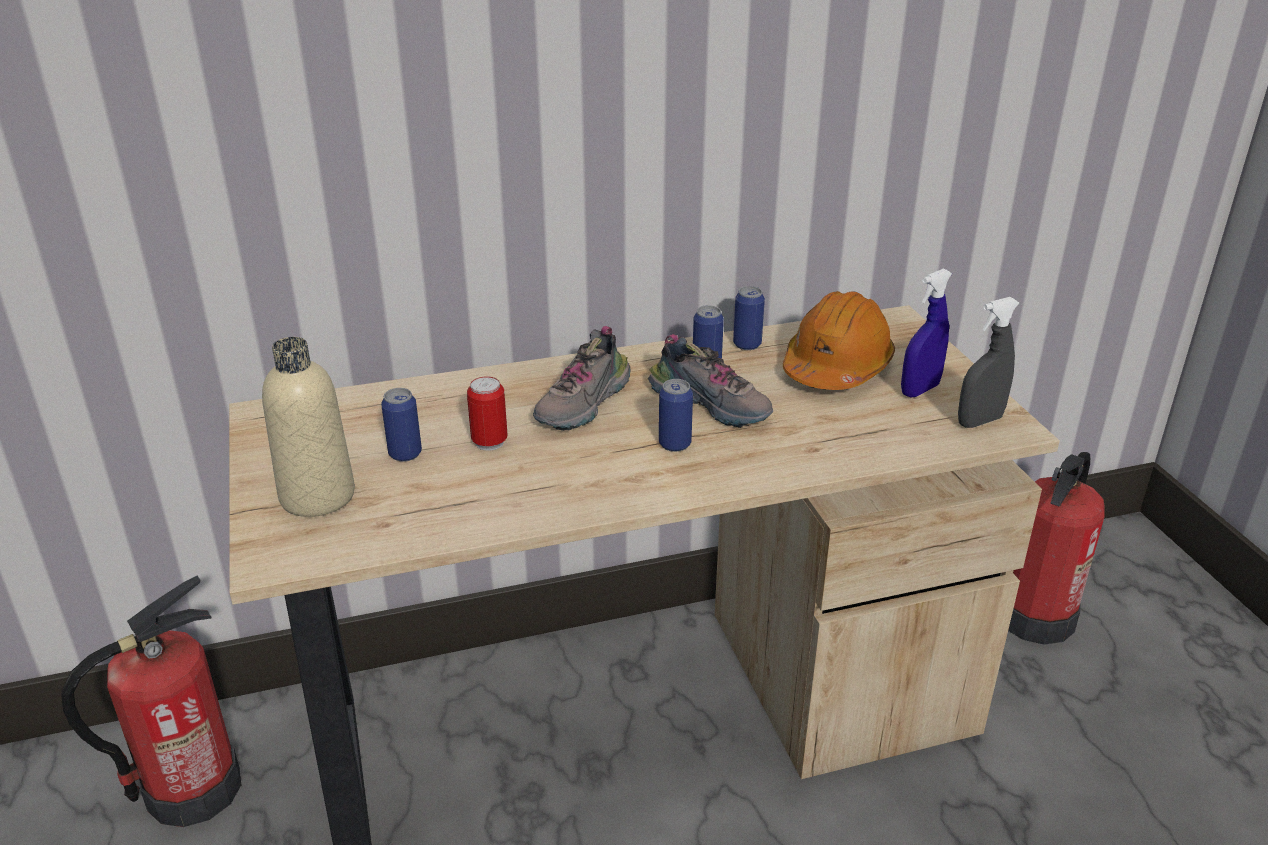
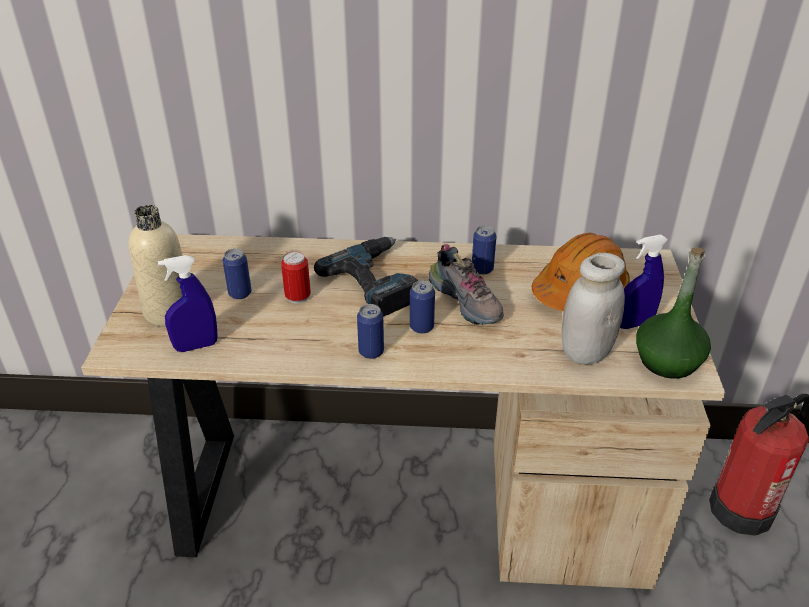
camera: 20 degrees right, 5 degrees up
fire extinguisher [61,575,241,827] -> none
shoe [533,326,630,431] -> power drill [314,237,418,317]
can [733,286,765,350] -> can moved to [357,304,384,359]
grey spray bottle [958,297,1019,428] -> green bottle [636,247,711,379]
none -> blue spray bottle [158,255,218,352]
none -> white jar [562,253,625,364]

